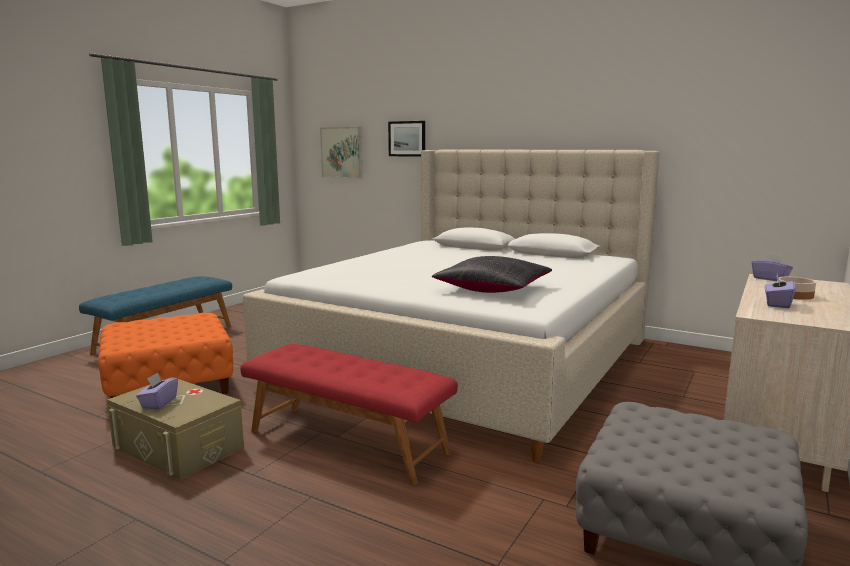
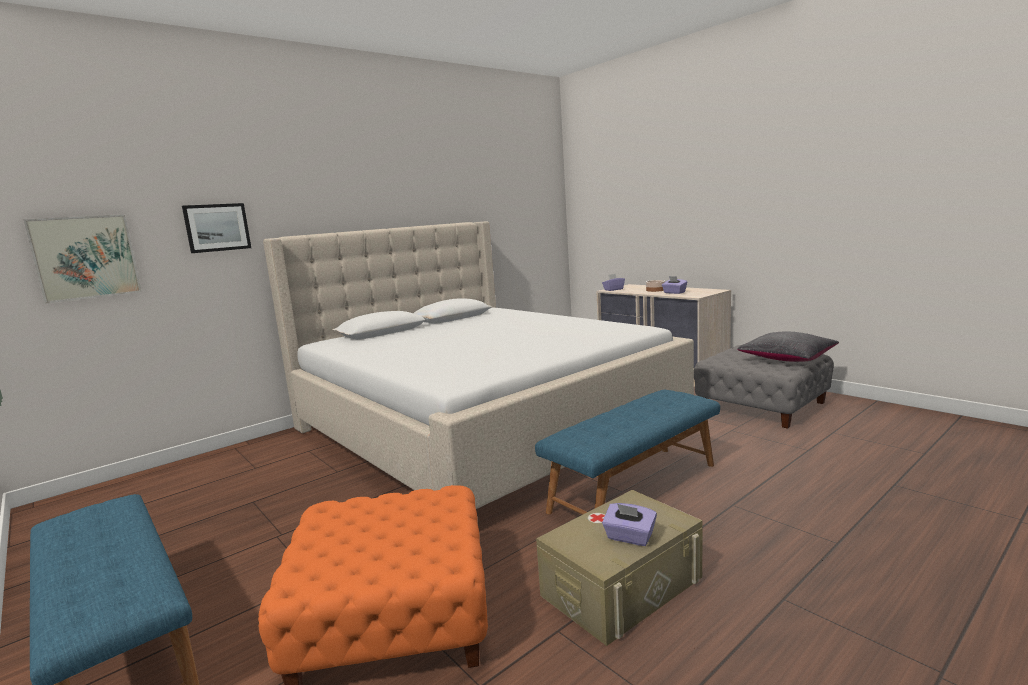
camera: 70 degrees left, 0 degrees up
red bench [240,344,458,485] -> blue bench [535,390,720,515]
black pillow [432,256,552,293] -> black pillow moved to [737,332,839,362]

